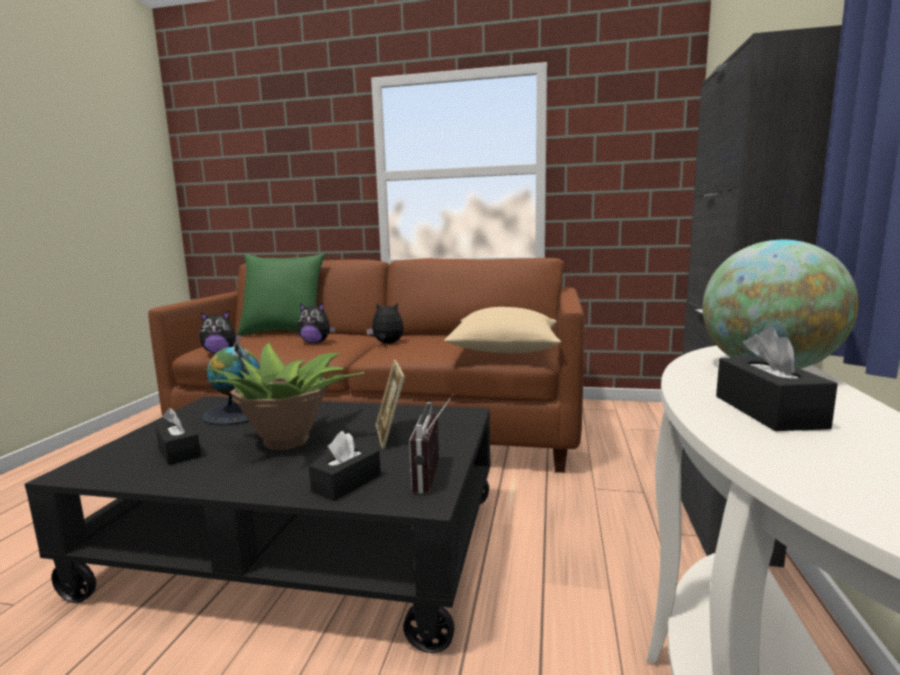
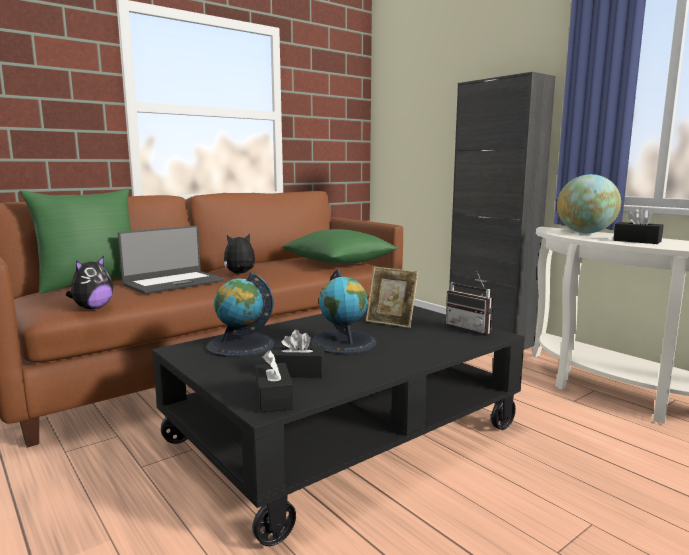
camera: 50 degrees left, 0 degrees up
potted plant [204,343,364,450] -> globe [310,269,377,355]
plush toy [297,303,335,343] -> laptop [118,226,224,294]
black tissue box [309,431,381,501] -> black tissue box moved to [255,350,294,413]
beige pillow [444,307,561,353] -> green pillow [282,229,398,264]

